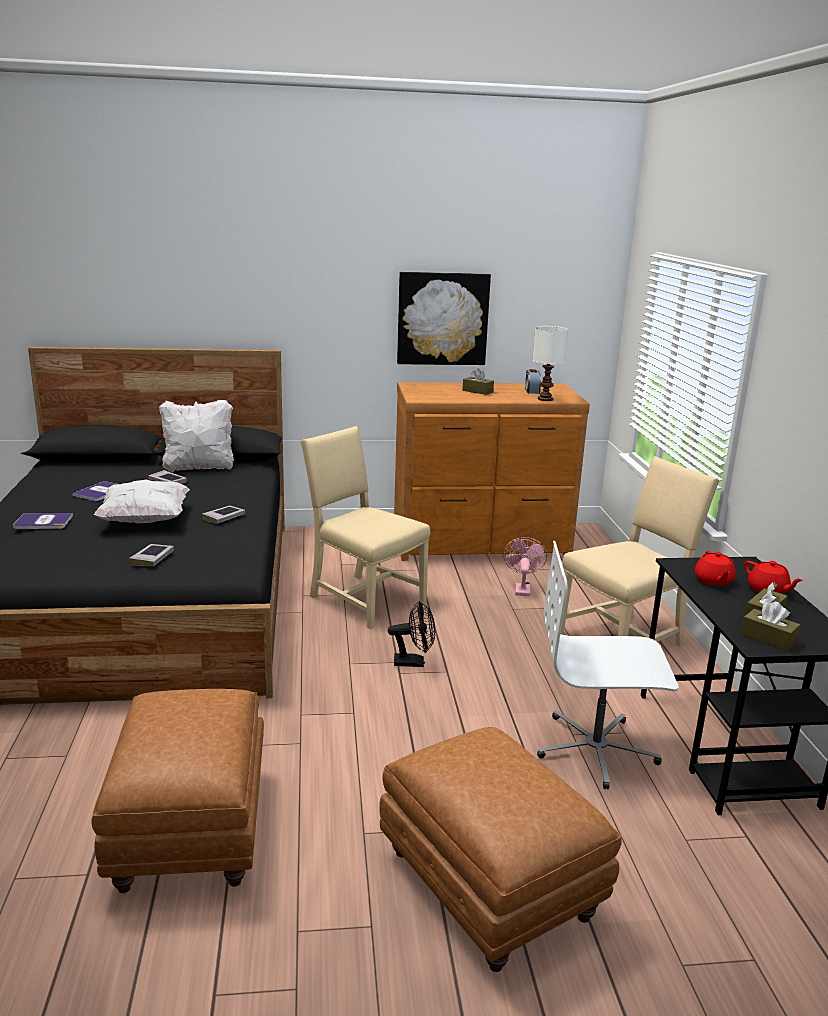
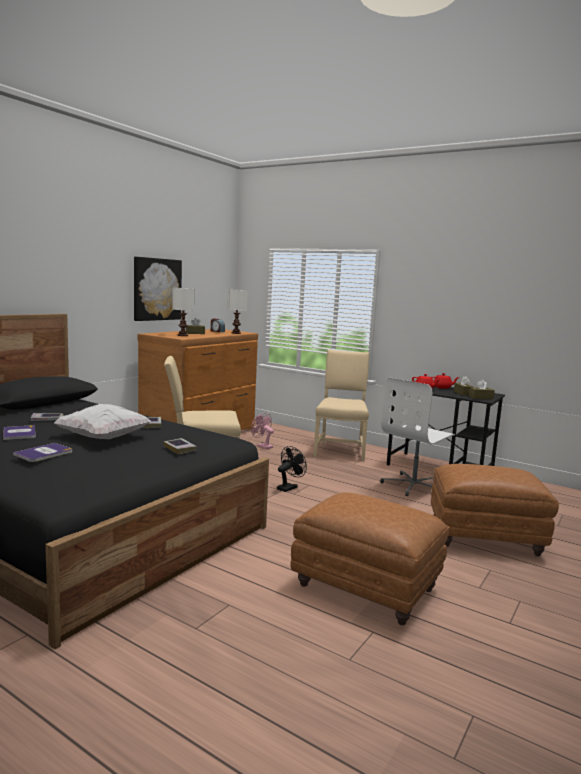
camera: 50 degrees left, 10 degrees down
white pillow [159,400,234,472] -> none
none -> white table lamp [172,288,195,336]

